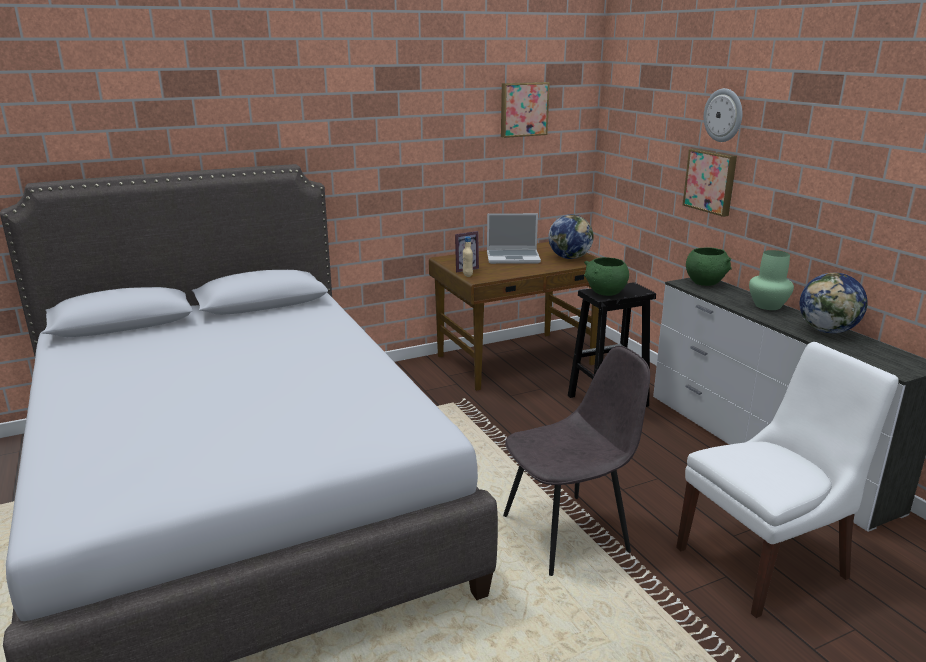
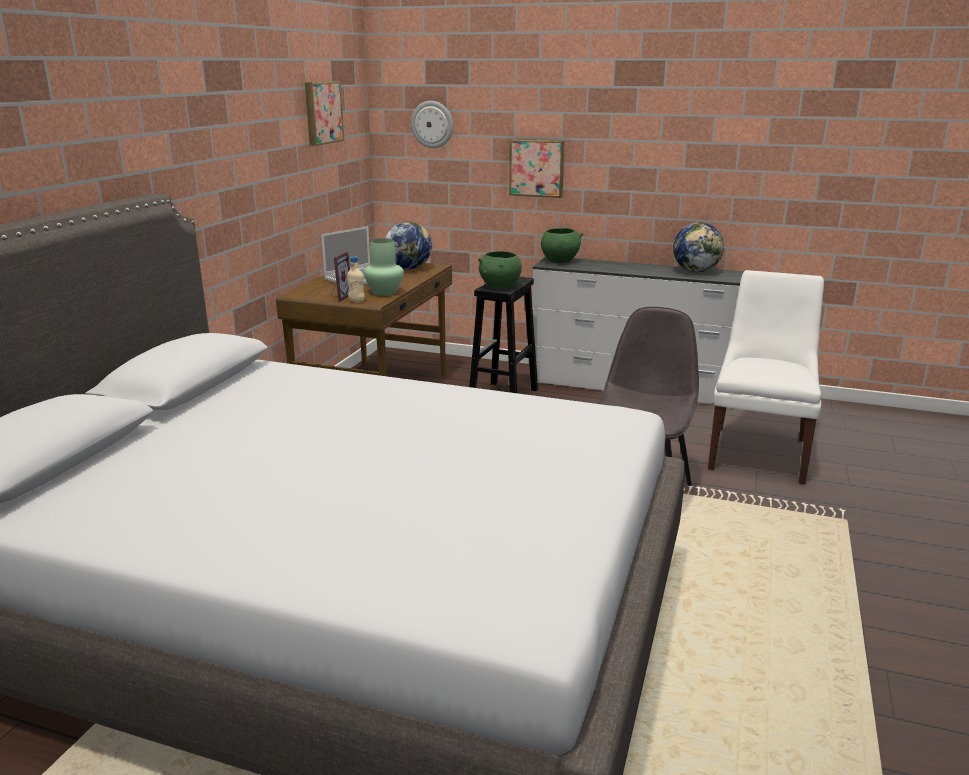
camera: 45 degrees left, 0 degrees up
wall clock [704,88,742,142] -> wall clock moved to [411,101,453,148]
green vase [749,250,794,310] -> green vase moved to [364,239,404,296]

